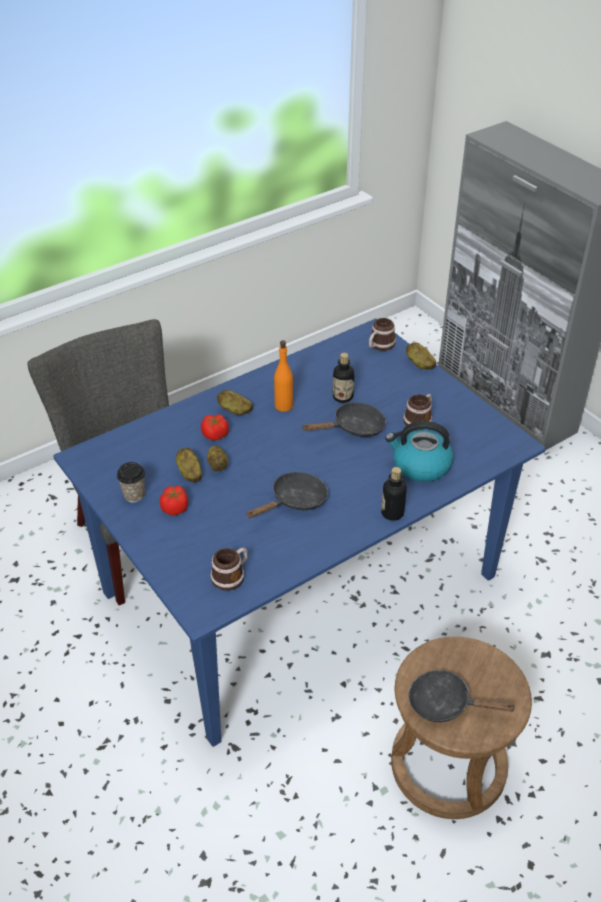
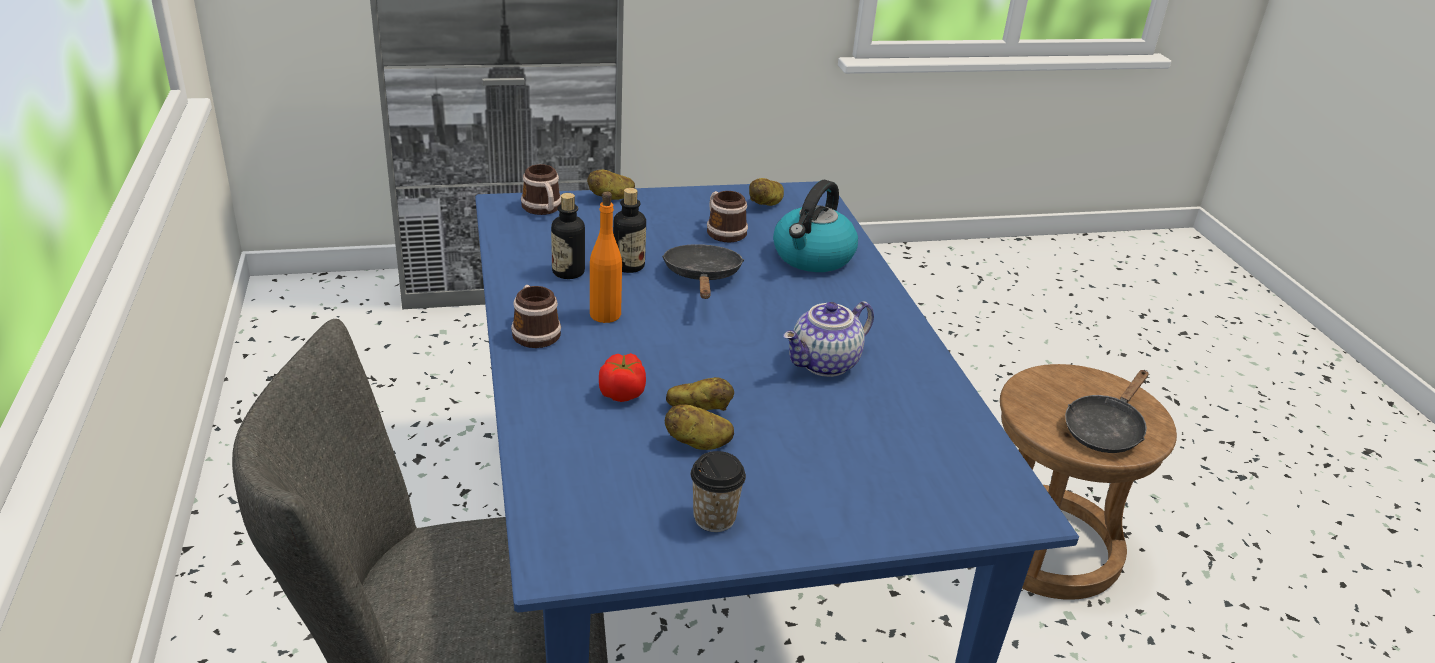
camera: 70 degrees left, 10 degrees down
tomato [160,486,188,516] -> none
mug [211,548,248,591] -> mug moved to [511,285,561,348]
potato [217,390,253,415] -> potato moved to [749,178,784,206]
black frying pan [246,472,328,518] -> teapot [783,301,874,377]
bottle [381,467,407,521] -> bottle moved to [551,193,585,279]

